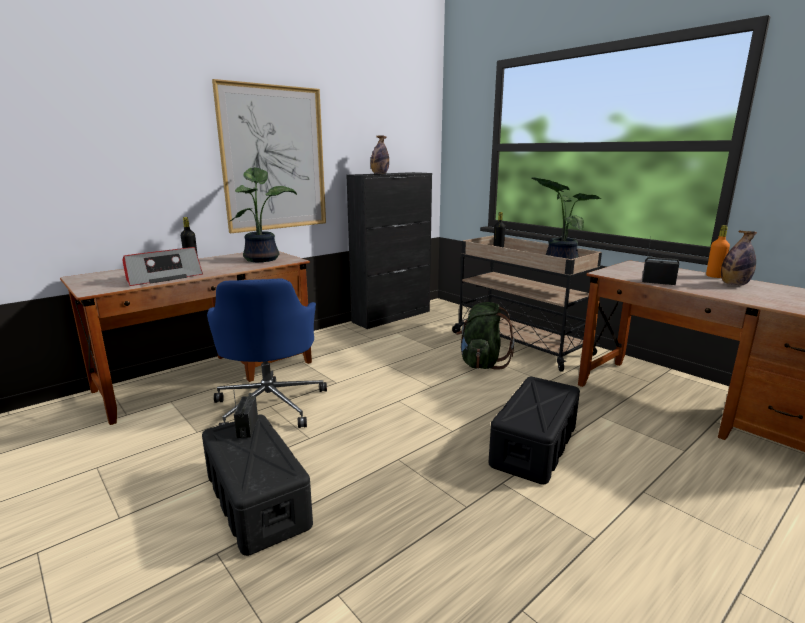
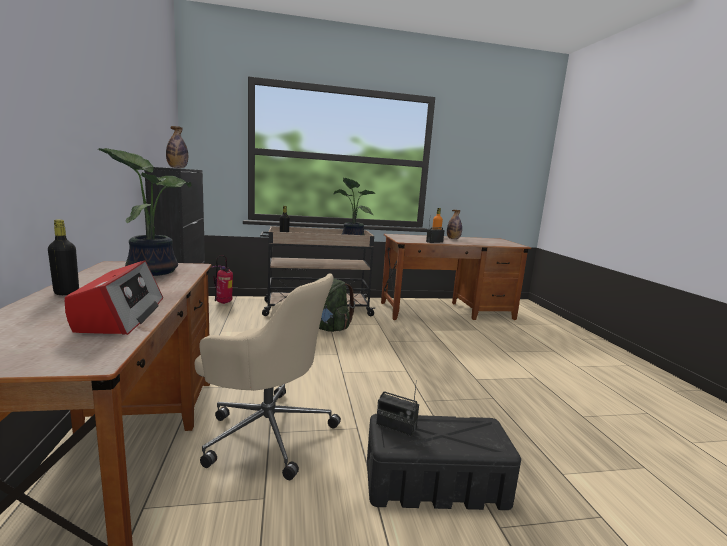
camera: 60 degrees left, 5 degrees down
blue office chair [207,278,327,428] -> beige office chair [195,273,341,480]
picture [212,79,326,233] -> none
black storage box [488,377,580,485] -> none
none -> fire extinguisher [212,255,233,304]

